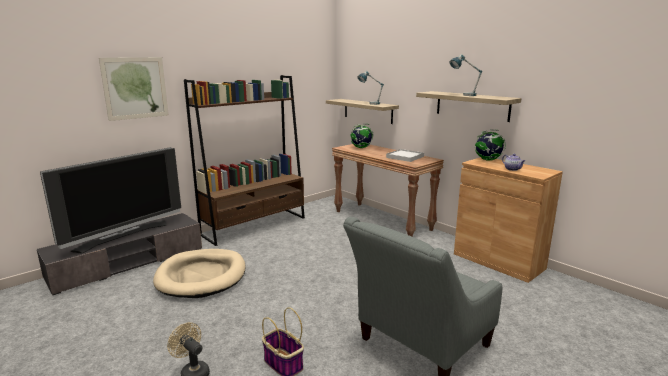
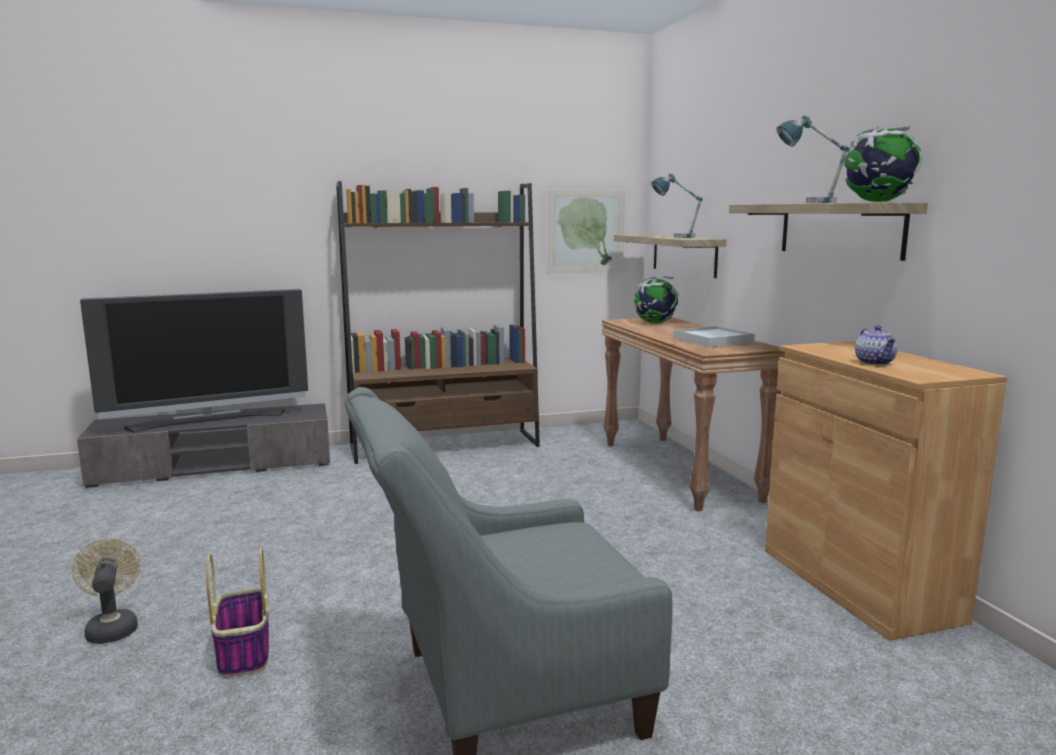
camera: 25 degrees right, 5 degrees down
picture [99,57,169,121] -> picture moved to [548,190,625,273]
beige dog bed [153,249,246,298] -> none
globe [475,129,506,161] -> globe moved to [844,126,923,202]

